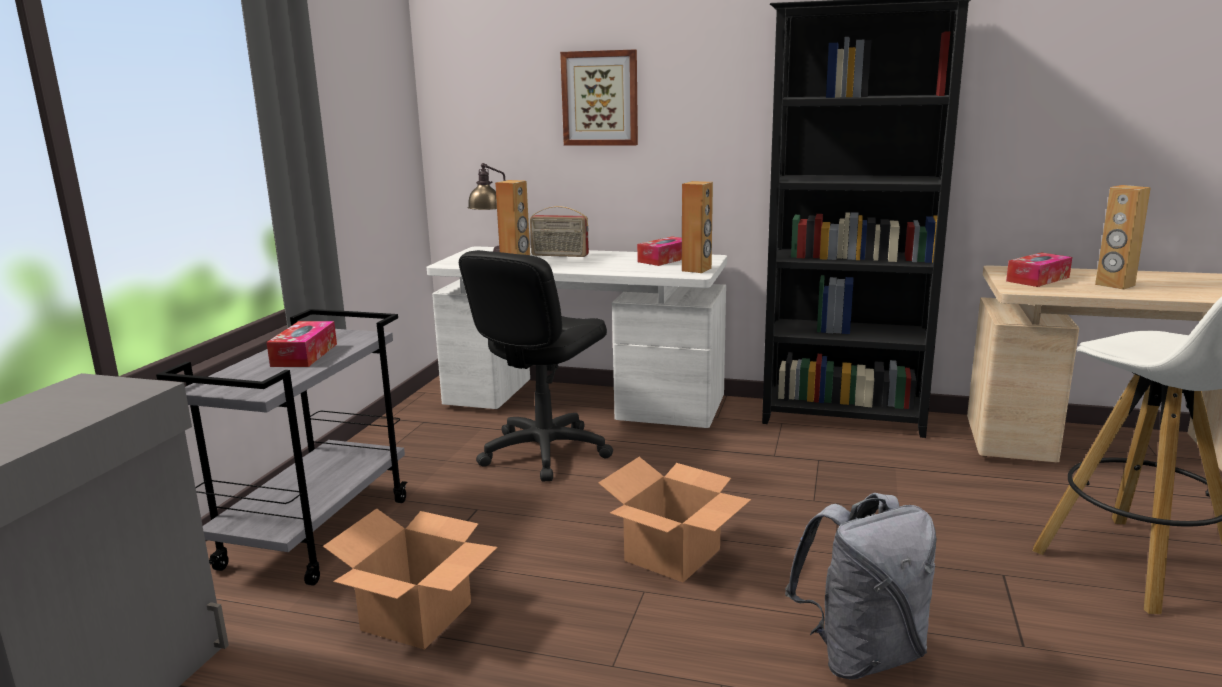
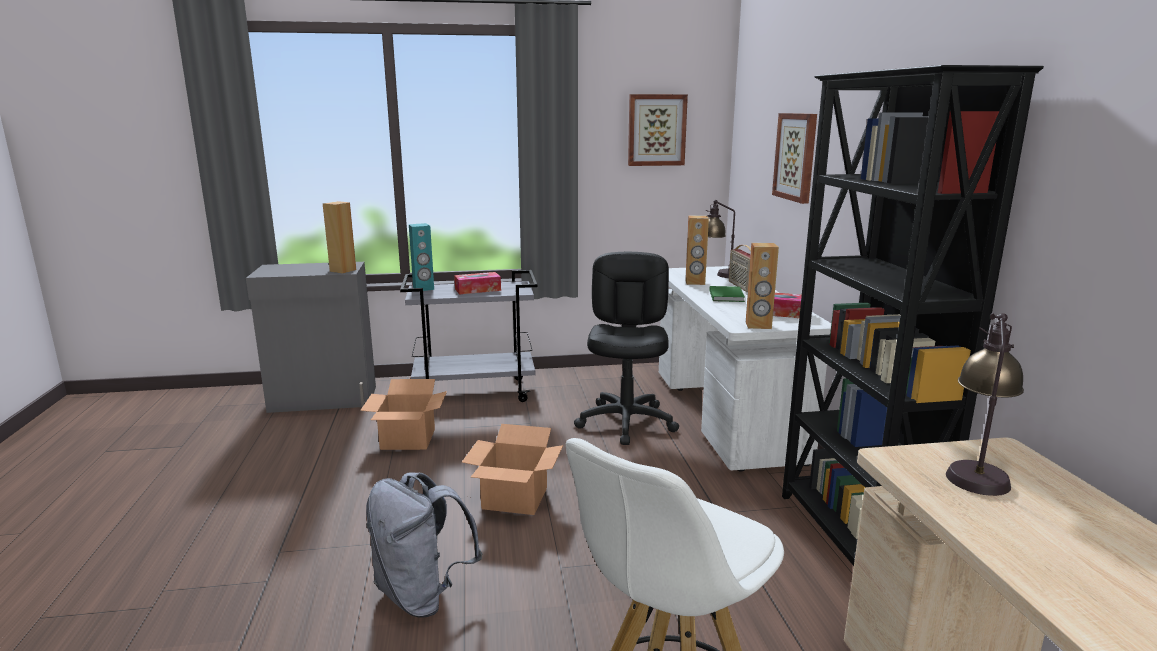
camera: 65 degrees right, 0 degrees up
black office chair [459,250,613,482] -> black office chair turned 90 degrees clockwise [574,252,679,445]
tissue box [1006,253,1072,287] -> table lamp [946,313,1024,496]
brown speaker [1095,185,1151,290] -> brown speaker moved to [323,201,356,273]
none -> turquoise speaker [409,223,434,291]
none -> picture [628,94,688,166]
none -> green book [709,286,745,302]

